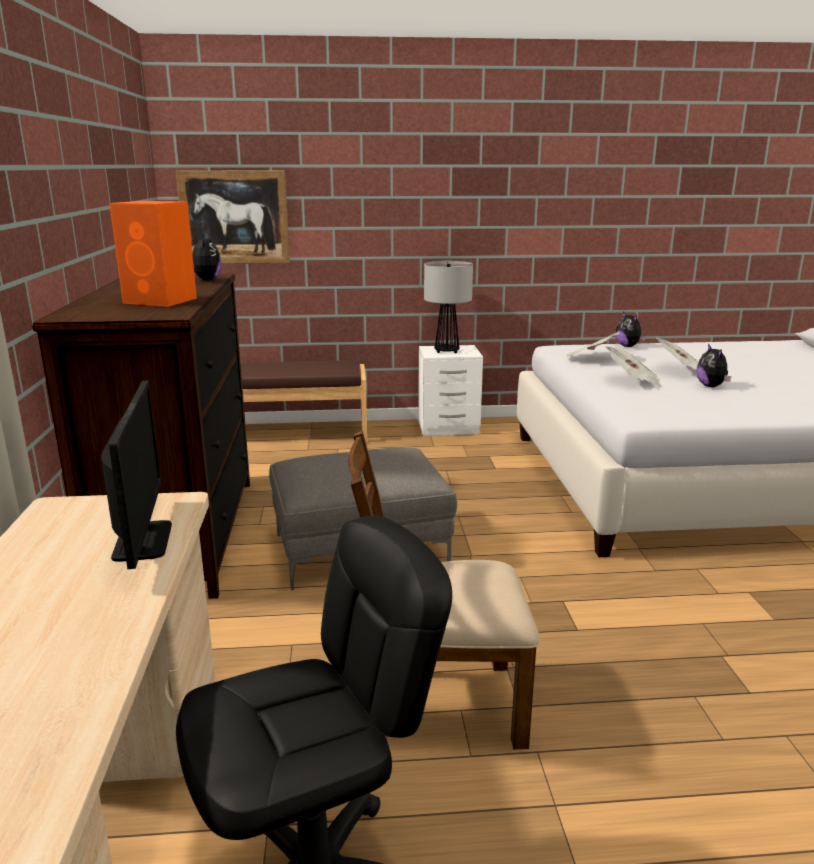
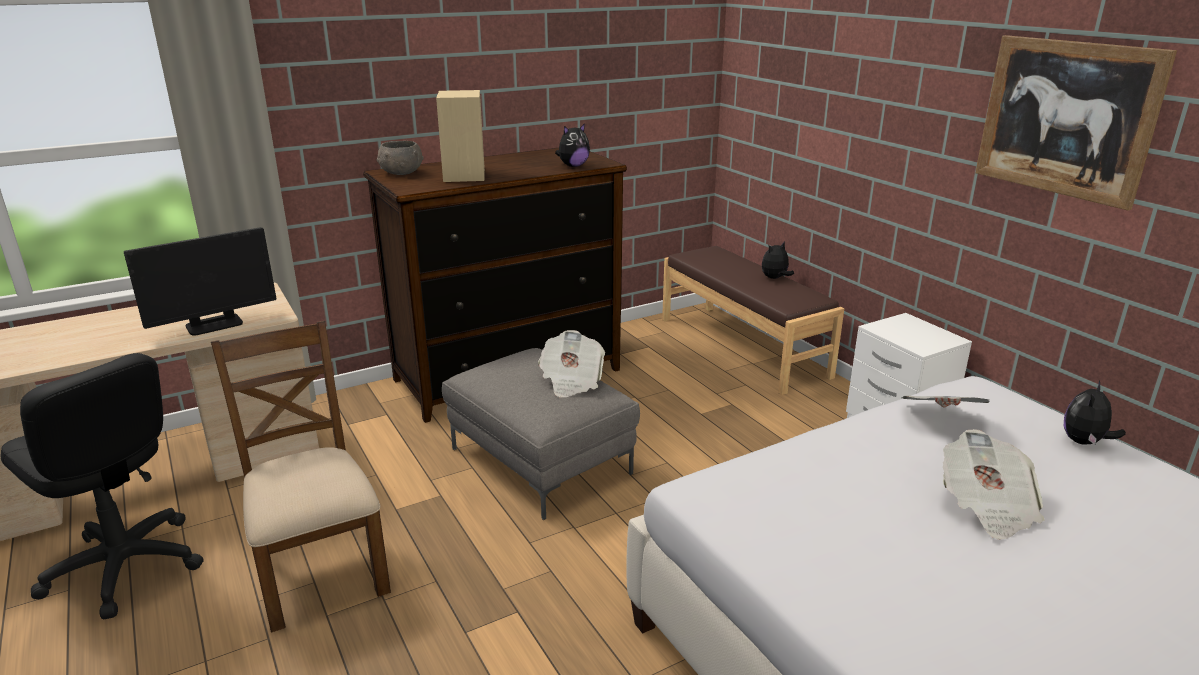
camera: 65 degrees right, 5 degrees up
orange speaker [109,201,197,307] -> beige speaker [436,90,485,182]
picture [176,170,290,264] -> picture moved to [975,35,1177,211]
table lamp [424,261,473,353] -> none
newspaper [606,346,663,388] -> newspaper moved to [538,330,605,398]
plush toy [697,344,731,387] -> plush toy moved to [762,241,794,279]
none -> grey bowl [377,141,424,175]

